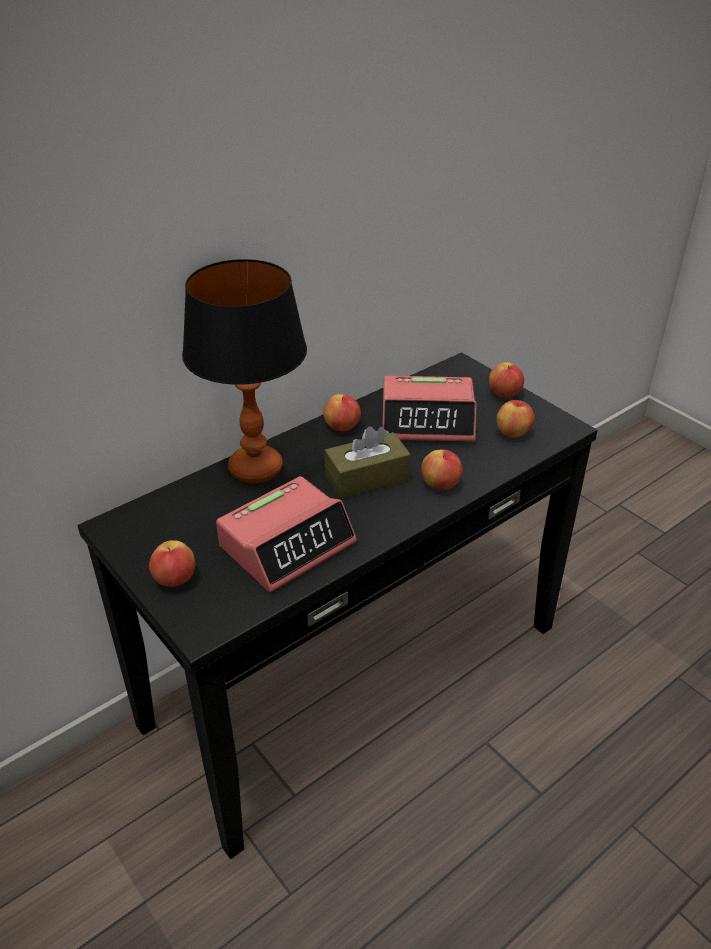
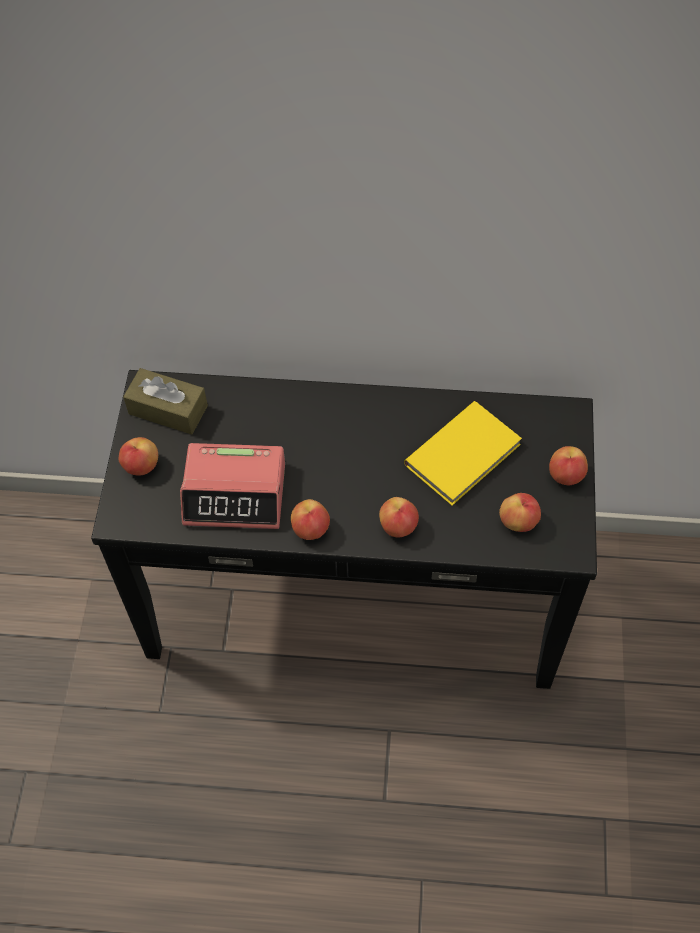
camera: 45 degrees right, 20 degrees up
table lamp [182,259,307,484] -> none
apple [323,394,361,431] -> apple moved to [291,499,330,540]
brown tissue box [324,426,411,499] -> brown tissue box moved to [123,368,208,435]
alarm clock [383,376,477,442] -> yellow book [404,401,522,505]

